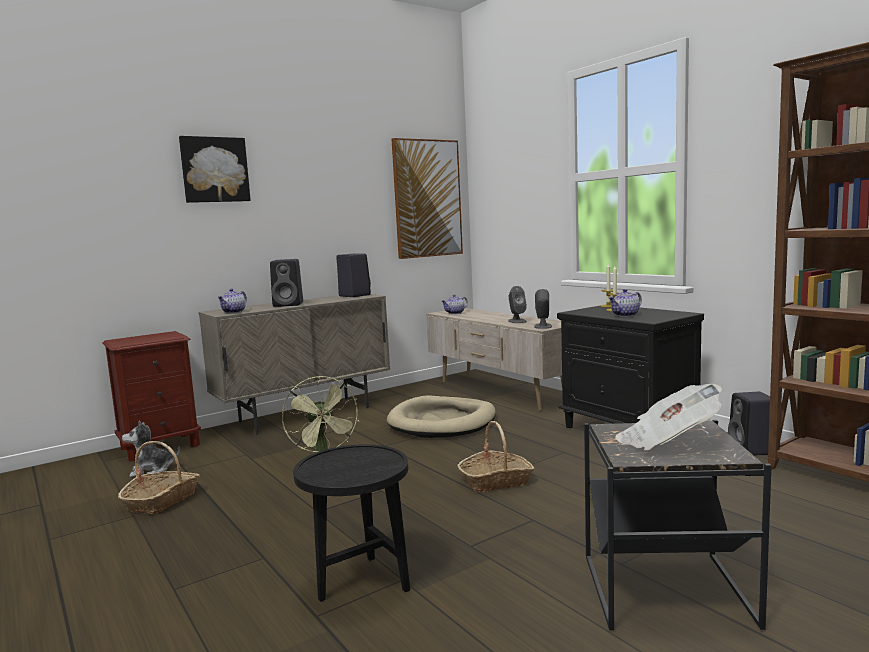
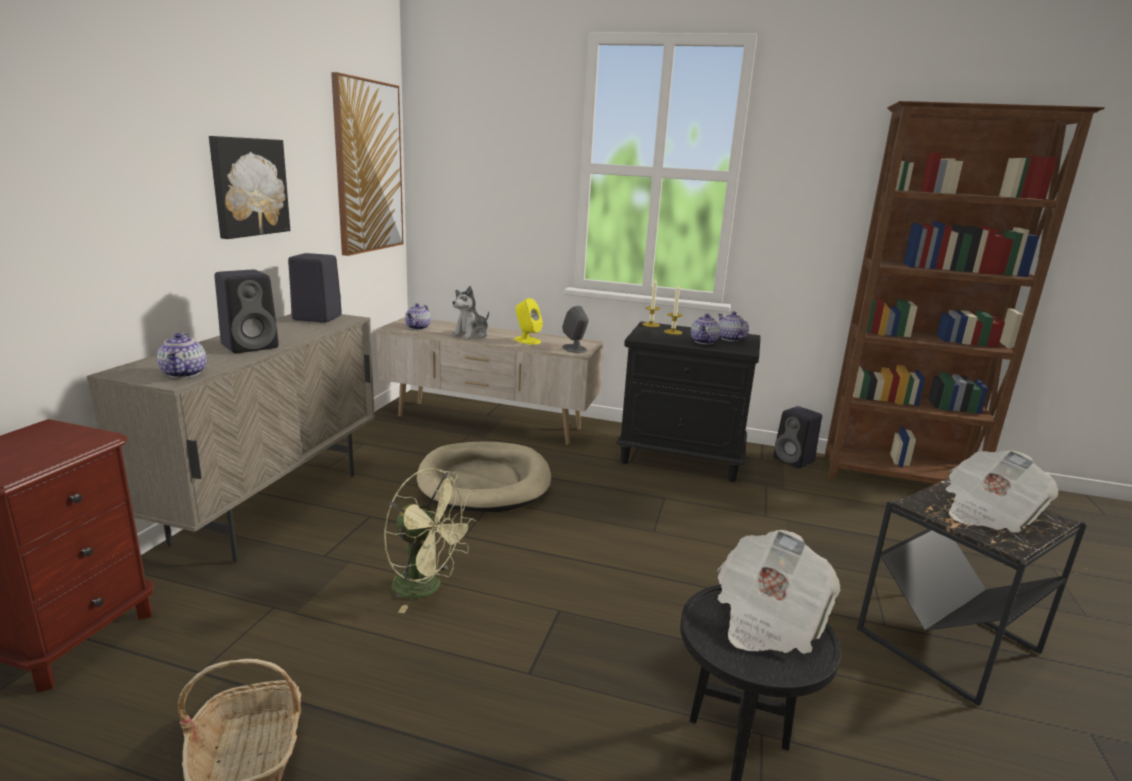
camera: 40 degrees left, 10 degrees up
plush toy [122,420,180,477] -> plush toy moved to [451,286,489,340]
picture [179,136,251,203] -> picture moved to [209,136,290,239]
basket [458,421,535,492] -> none
grey speaker [508,286,527,323] -> yellow speaker [514,298,543,345]
none -> newspaper [717,530,841,654]
none -> teapot [718,312,749,341]

